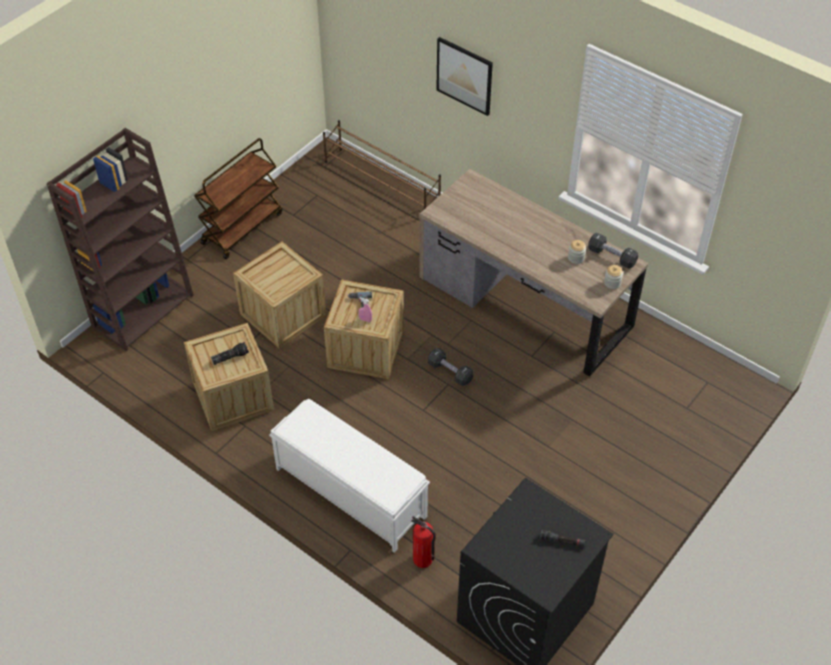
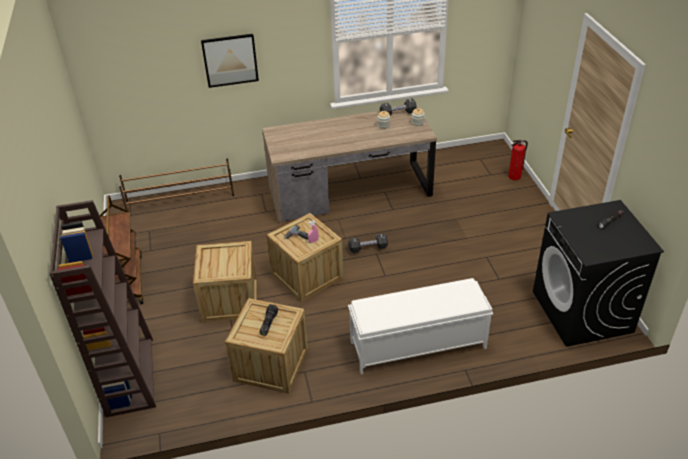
camera: 50 degrees left, 10 degrees down
fire extinguisher [411,516,436,568] -> fire extinguisher moved to [508,140,528,180]

